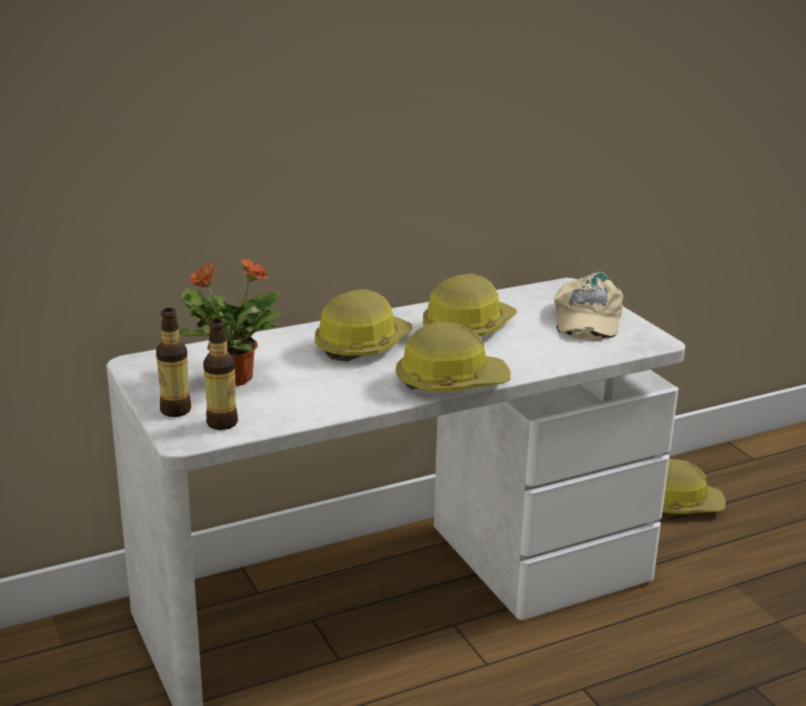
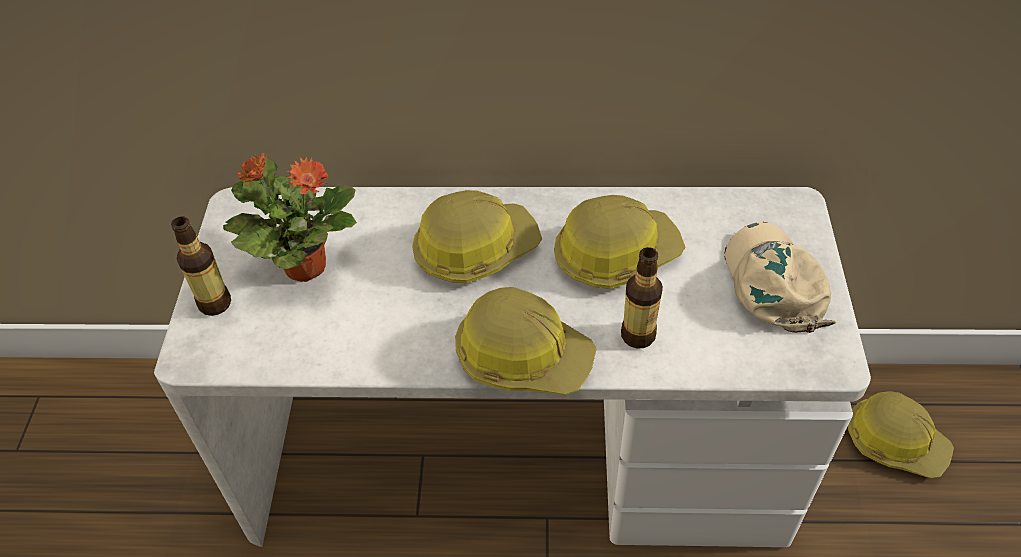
camera: 30 degrees right, 25 degrees up
bottle [203,319,238,430] -> bottle moved to [621,247,663,349]
beige cap [554,272,623,342] -> beige cap turned 135 degrees clockwise [724,221,836,333]

